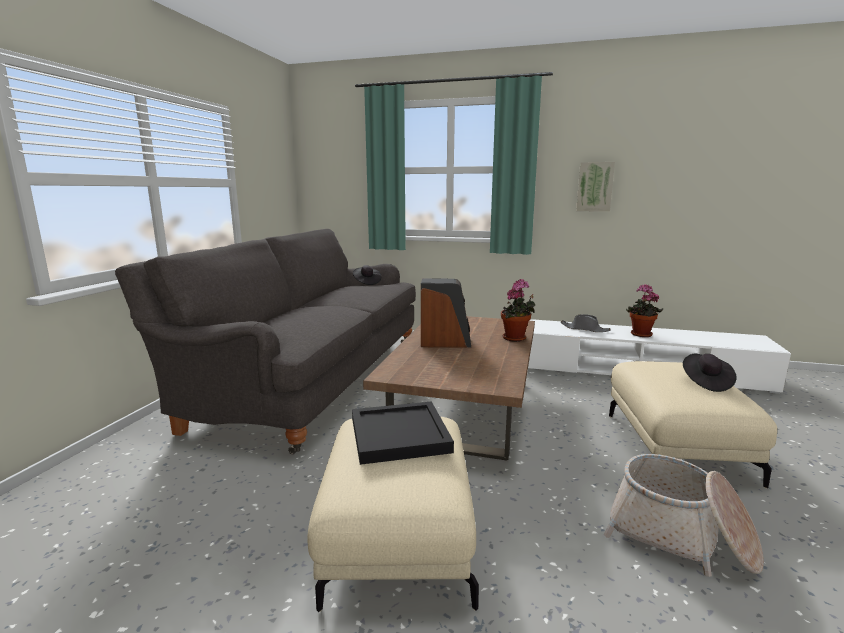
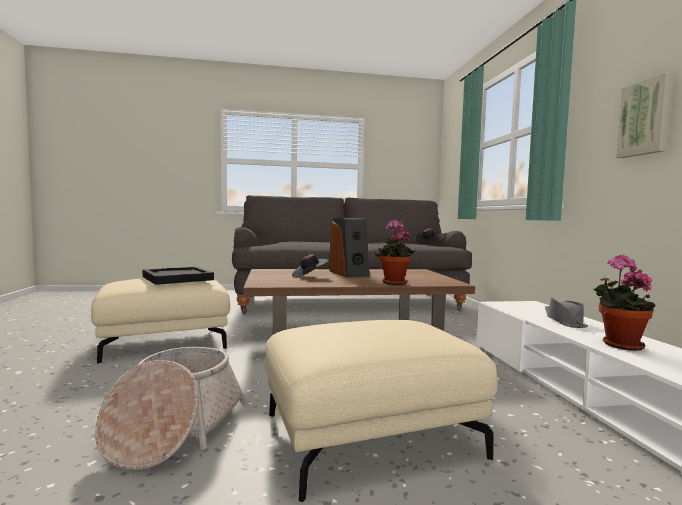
camera: 65 degrees right, 10 degrees down
black hat [683,354,737,392] -> black hat moved to [292,254,329,278]

